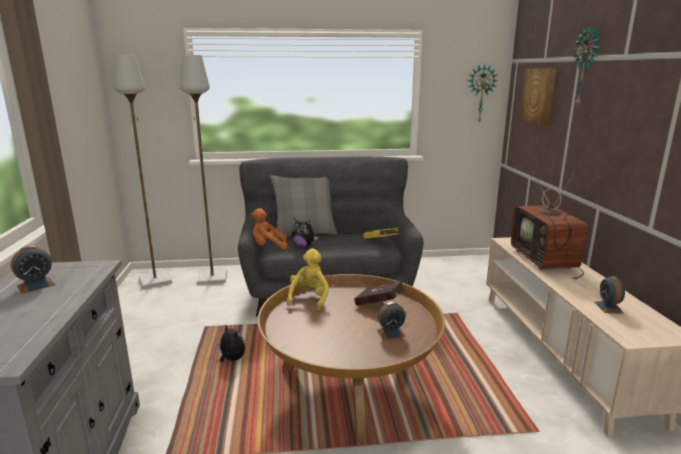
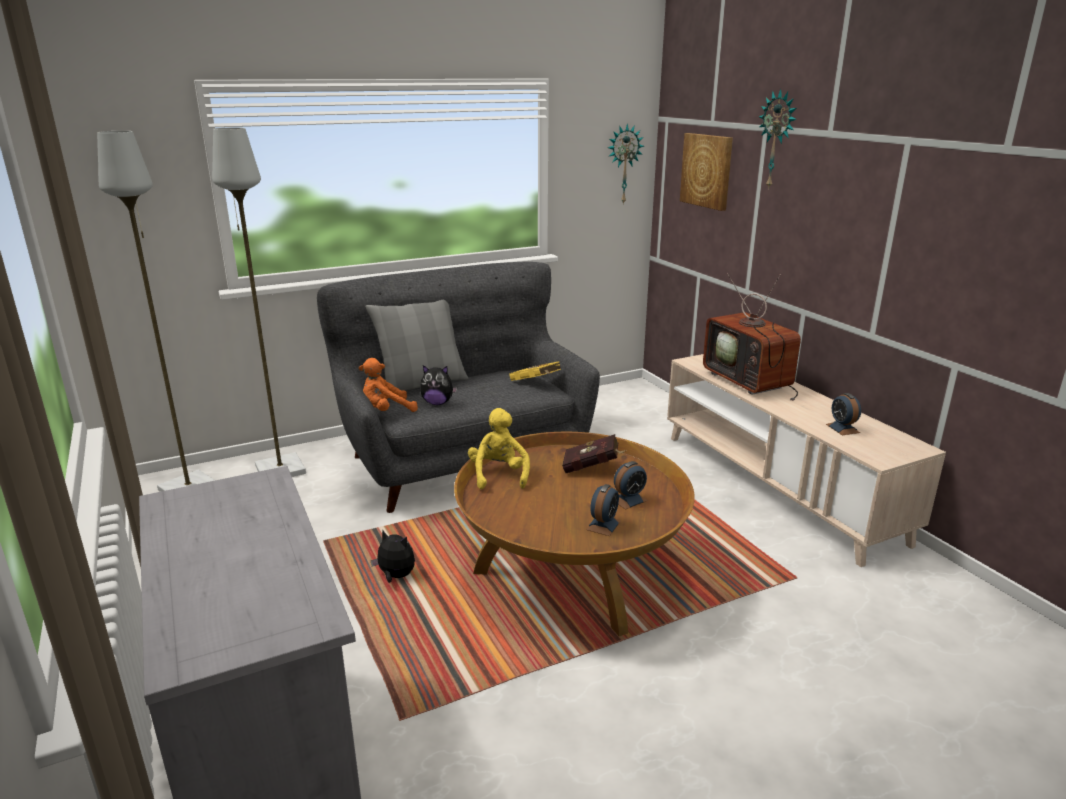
camera: 20 degrees left, 5 degrees up
alarm clock [11,246,56,294] -> alarm clock moved to [586,484,621,536]

